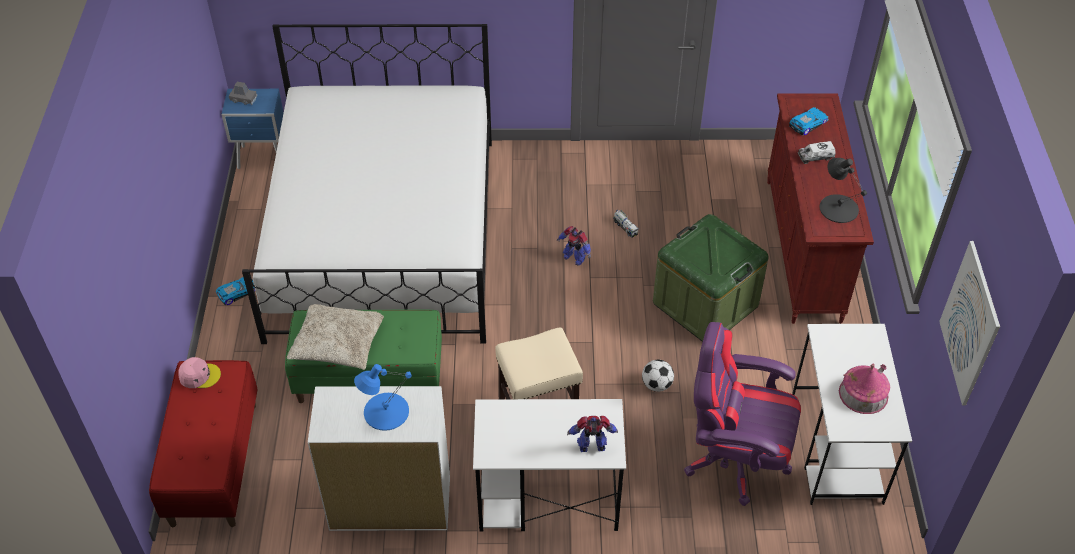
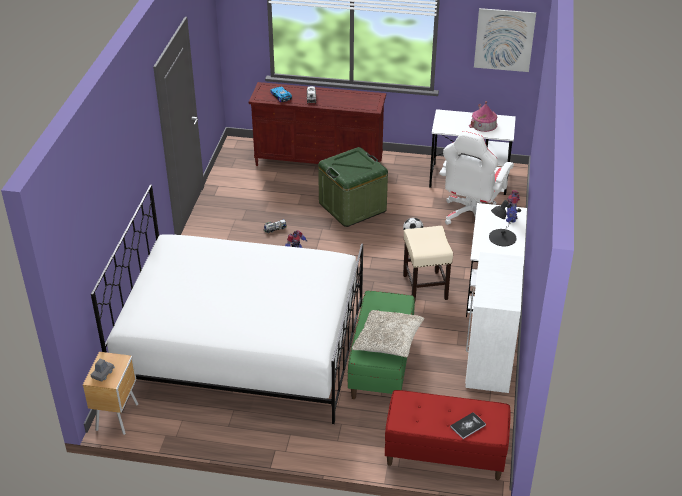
camera: 80 degrees left, 10 degrees down
pink cap [179,357,221,388] -> none
toy car [216,277,255,305] -> none
blue nightstand [222,89,284,169] -> brown nightstand [83,352,138,435]
blue table lamp [354,364,412,431] -> none
purple office chair [684,322,801,506] -> white office chair [439,131,514,225]
black table lamp [820,158,867,223] -> black table lamp moved to [489,200,521,246]
none -> book [450,412,486,439]

